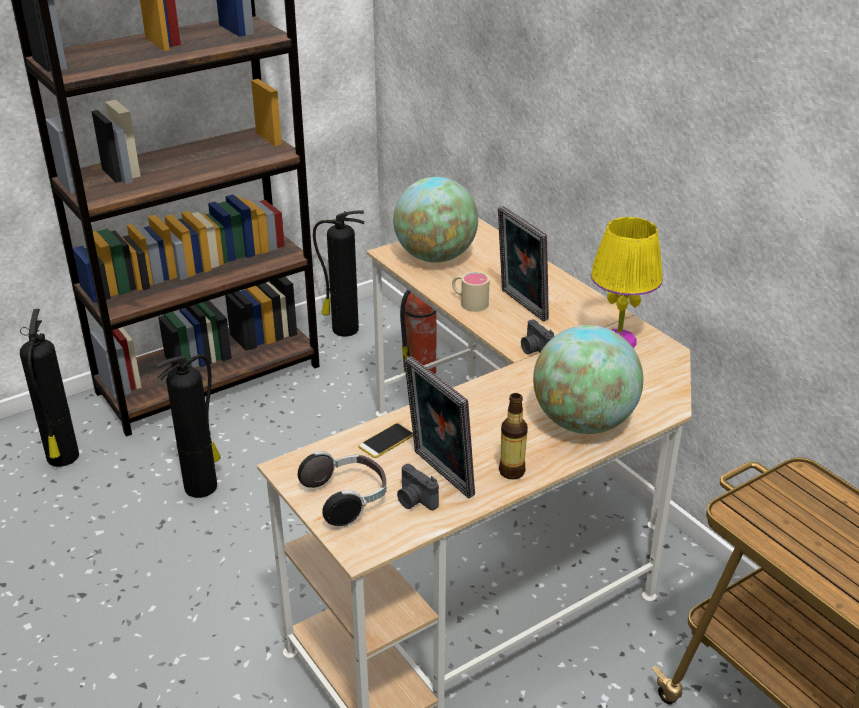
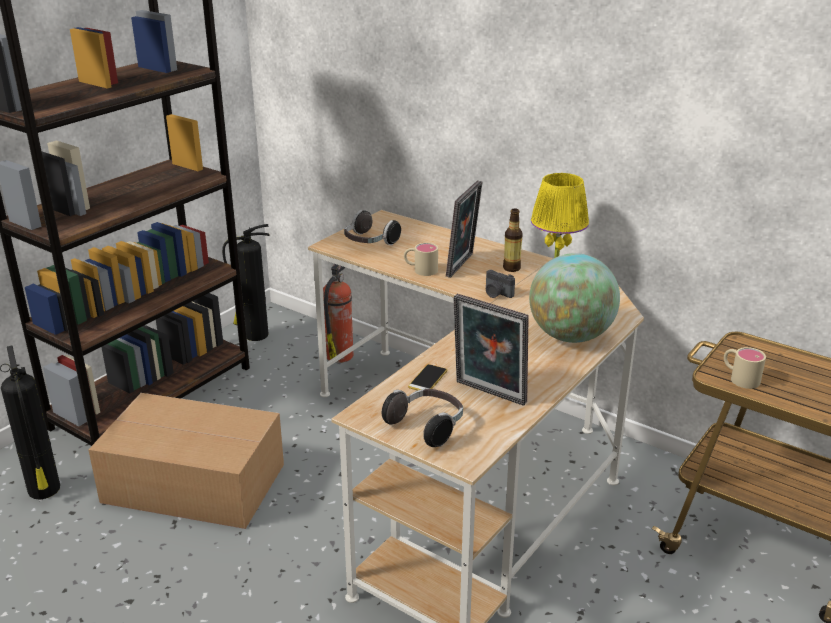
camera: 20 degrees left, 5 degrees down
fire extinguisher [155,355,221,498] -> cardboard box [89,393,284,529]
globe [393,177,478,263] -> headphones [344,210,401,245]
camera [397,464,439,510] -> none
picture frame [498,206,549,321] -> picture frame turned 105 degrees counterclockwise [446,180,482,278]
bottle [499,393,528,479] -> bottle moved to [503,208,523,272]
none -> beige mug [724,347,766,389]

